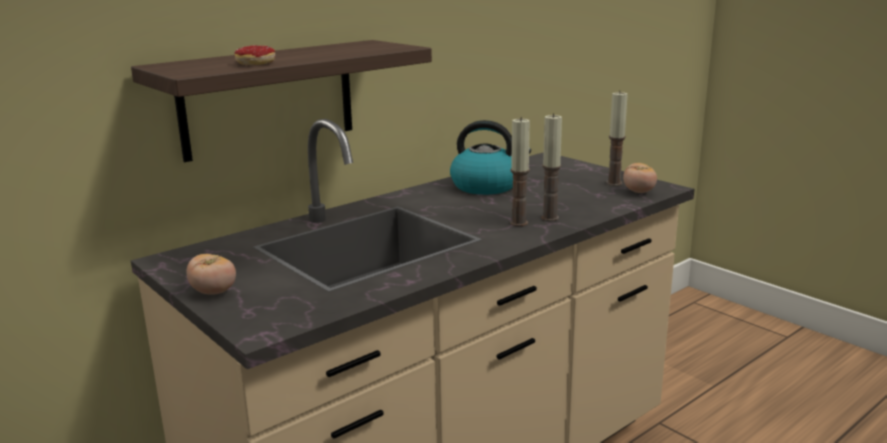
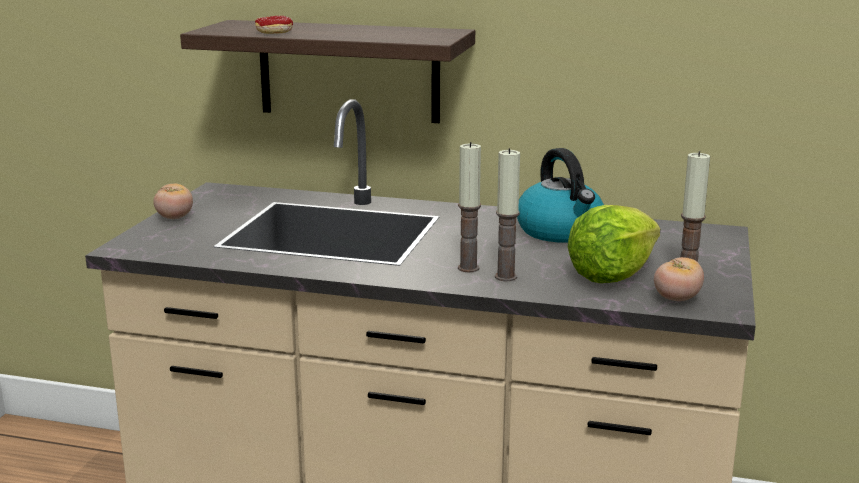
camera: 55 degrees right, 0 degrees up
none -> lettuce [568,205,660,283]

